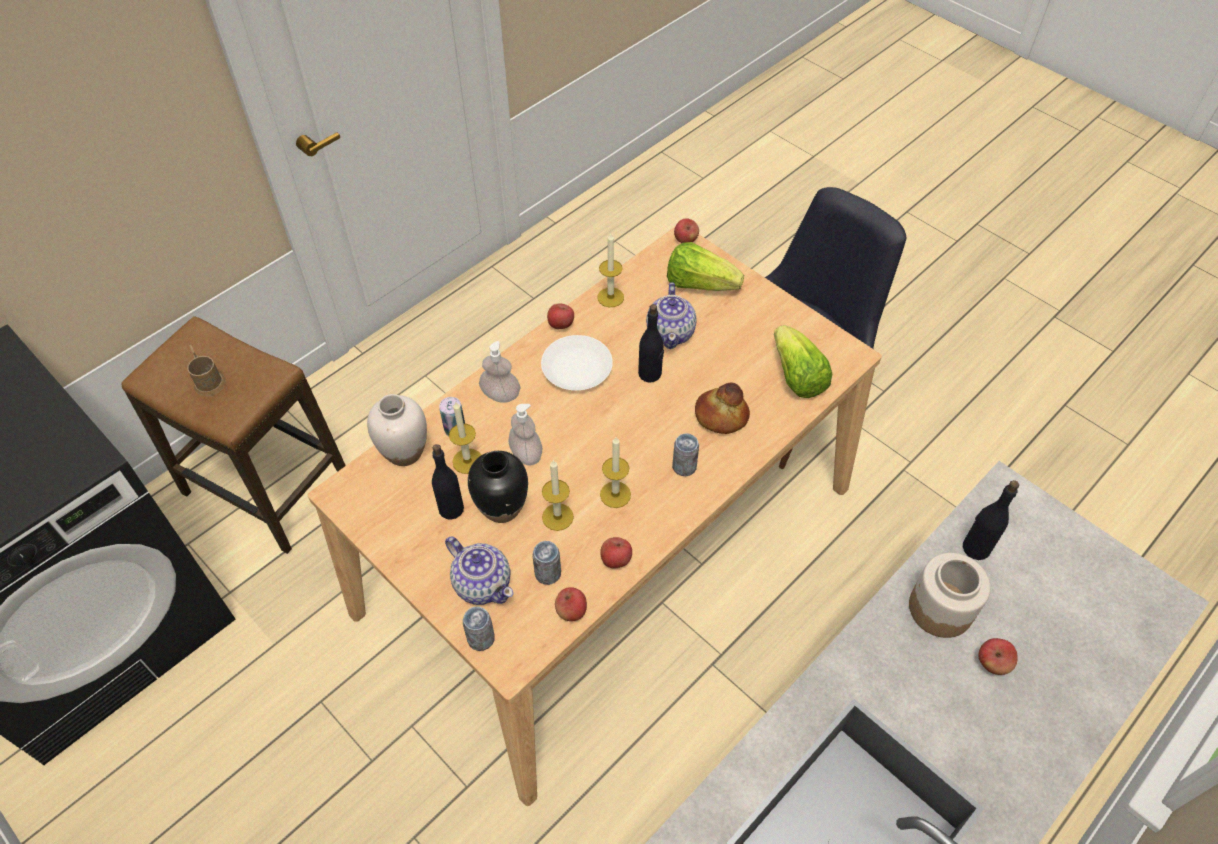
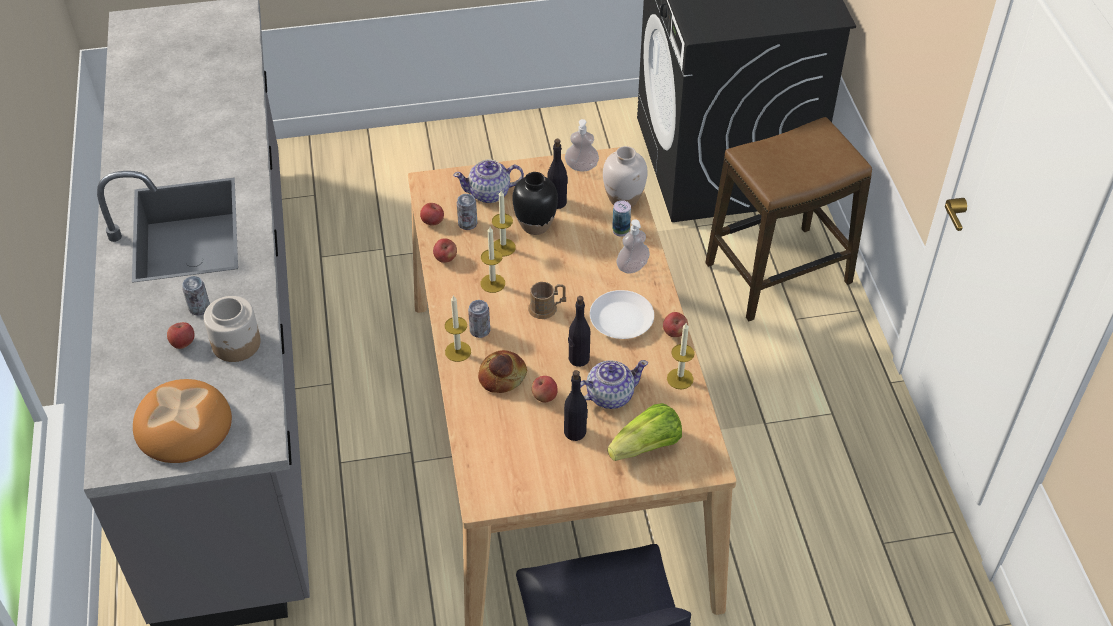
camera: 125 degrees right, 5 degrees down
brown mug [187,345,226,396] -> brown mug moved to [528,282,566,319]
candle [449,401,481,474] -> candle moved to [445,295,471,362]
can [463,607,495,651] -> can moved to [182,276,210,315]
soap dispenser [509,404,542,466] -> soap dispenser moved to [565,119,599,171]
teapot [646,282,697,349] -> teapot turned 120 degrees clockwise [580,360,648,409]
apple [674,218,699,243] -> apple moved to [532,376,558,402]
lettuce [774,325,832,398] -> none
black bottle [963,480,1019,560] -> black bottle moved to [564,370,588,441]
none -> bread [133,379,232,463]

